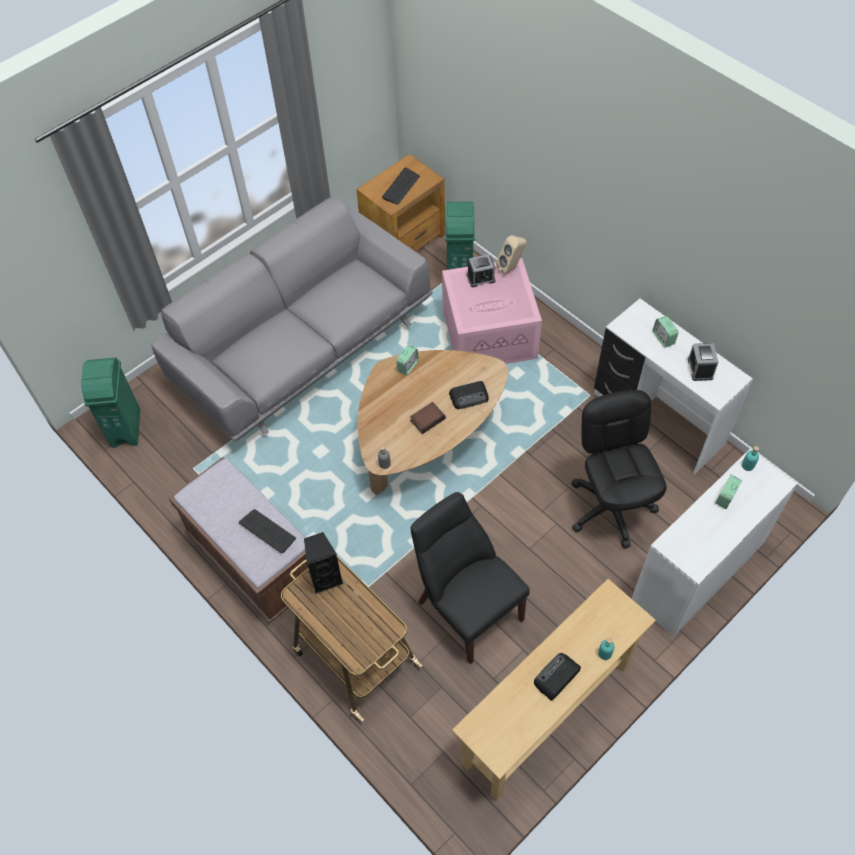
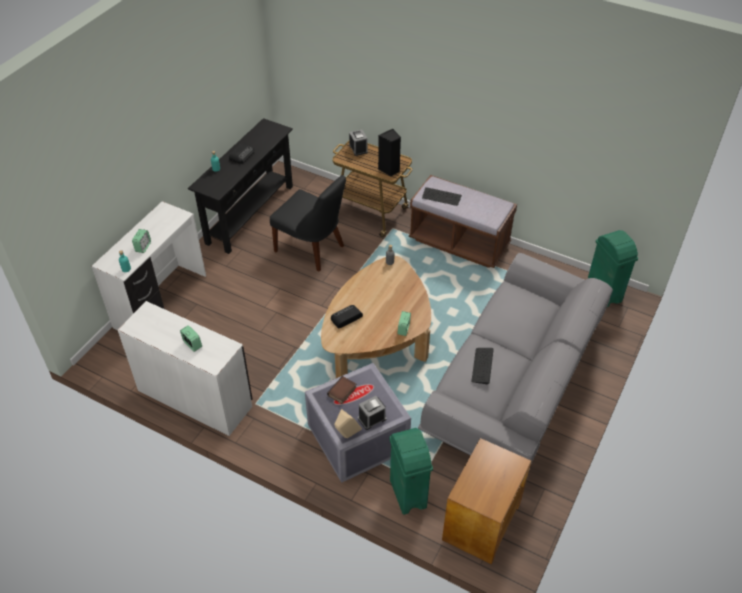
camera: 160 degrees right, 10 degrees down
keyboard [382,167,420,205] -> keyboard moved to [471,348,494,384]
book [410,402,446,434] -> book moved to [327,376,357,404]
pink storage box [442,258,542,364] -> grey storage box [305,363,411,483]
beige console table [452,579,656,801] -> black console table [188,118,293,254]
black office chair [571,390,667,548] -> none
alarm clock [688,343,719,381] -> alarm clock moved to [349,129,368,156]

